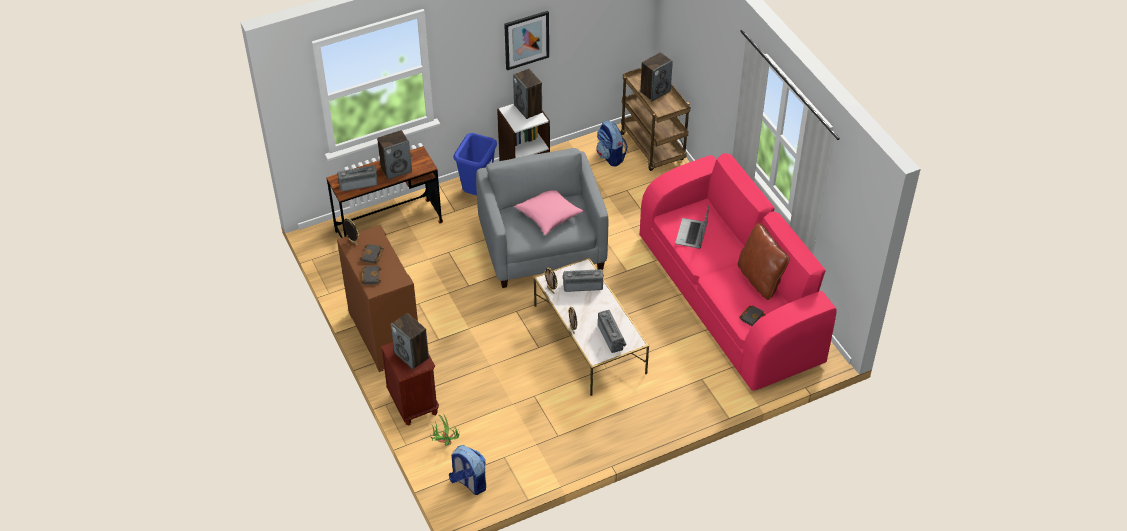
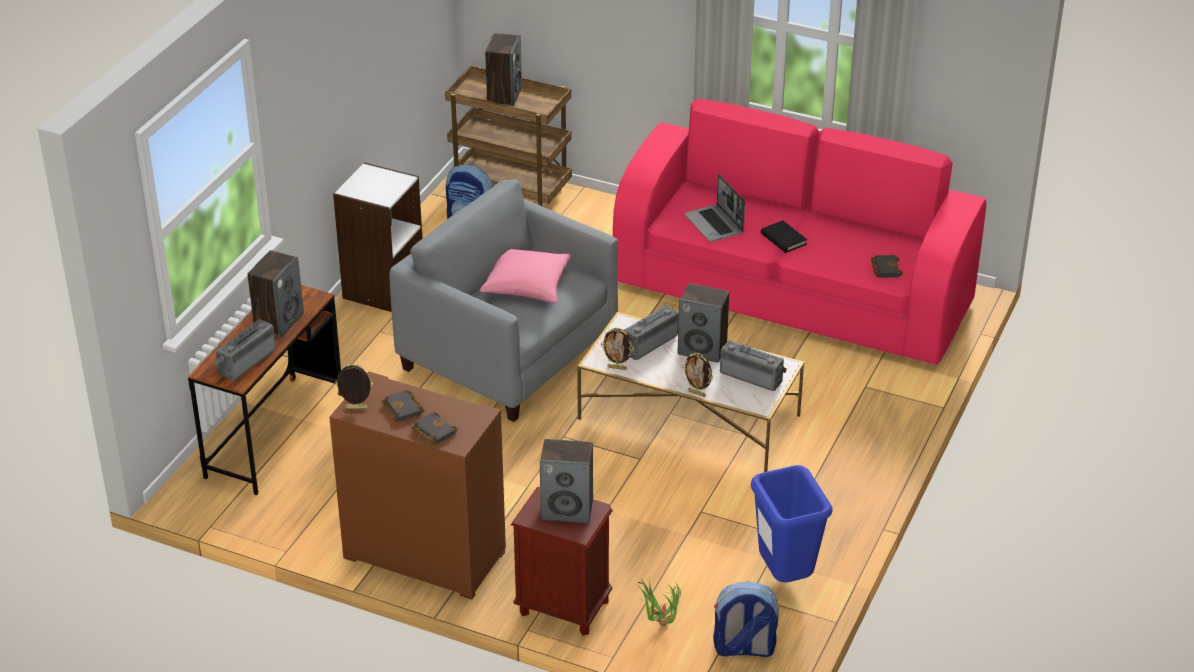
camera: 40 degrees left, 10 degrees down
blue trash can [453,133,497,195] -> blue trash can moved to [751,465,833,582]
picture [504,11,549,70] -> none
speaker [513,69,542,119] -> speaker moved to [678,283,729,363]
brown pillow [738,223,790,300] -> none
none -> black book [761,220,807,253]

